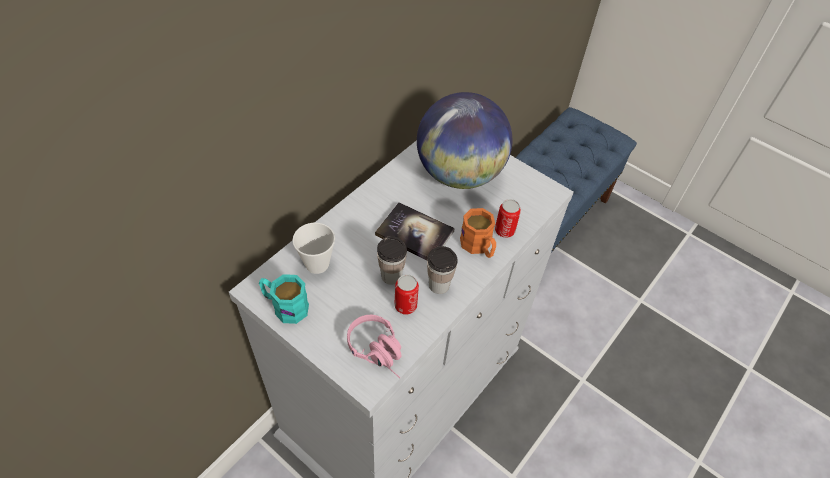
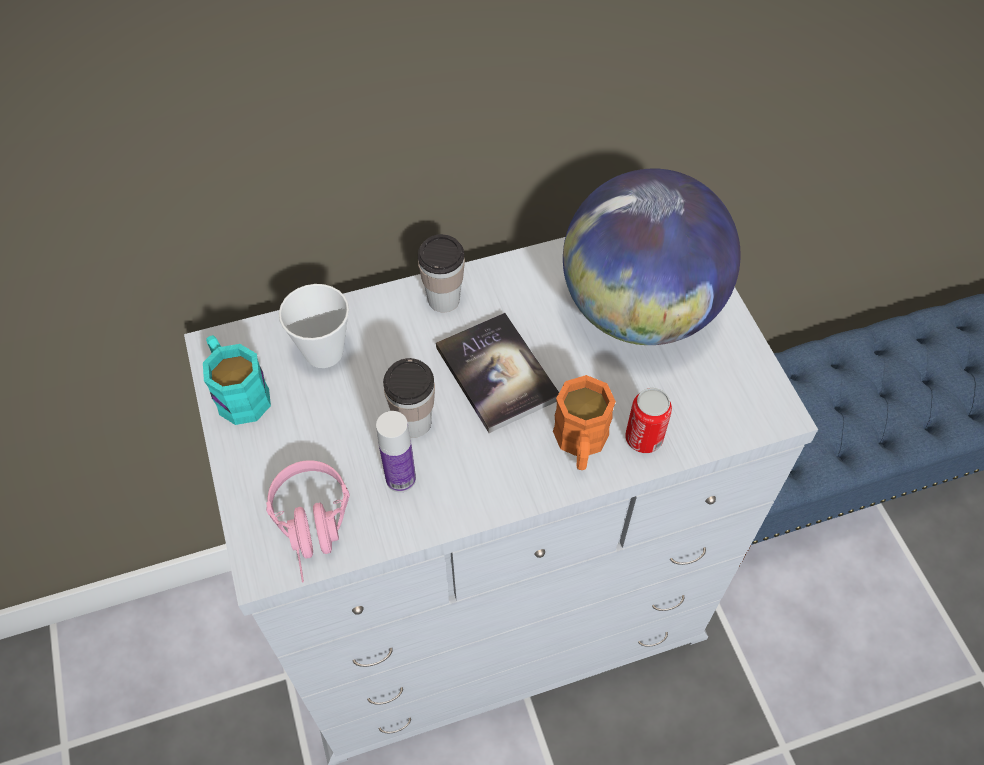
camera: 35 degrees right, 5 degrees up
can [394,274,419,315] -> bottle [376,411,416,492]
cup [427,246,458,294] -> cup moved to [418,234,465,313]

